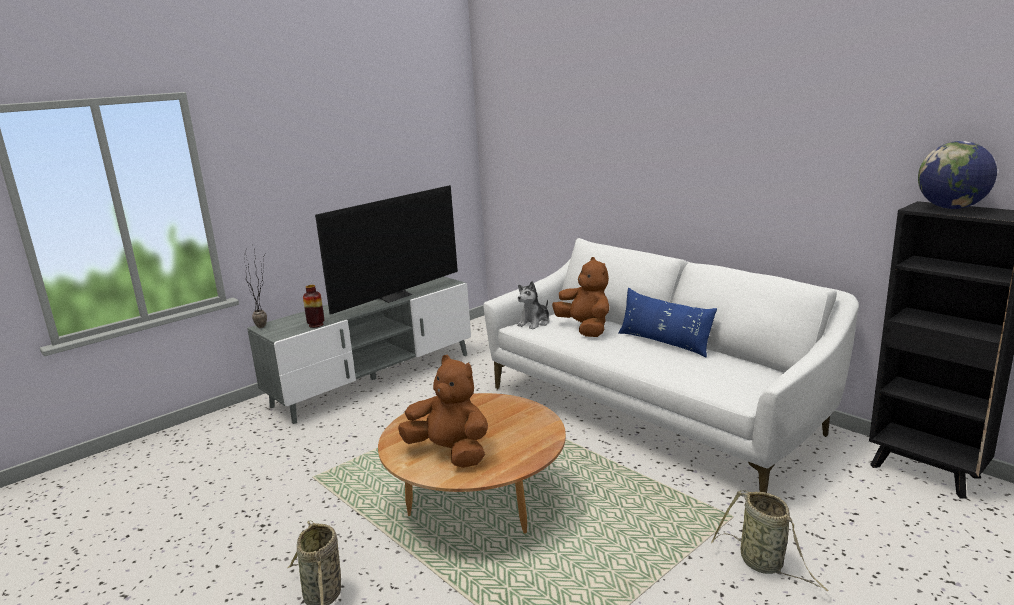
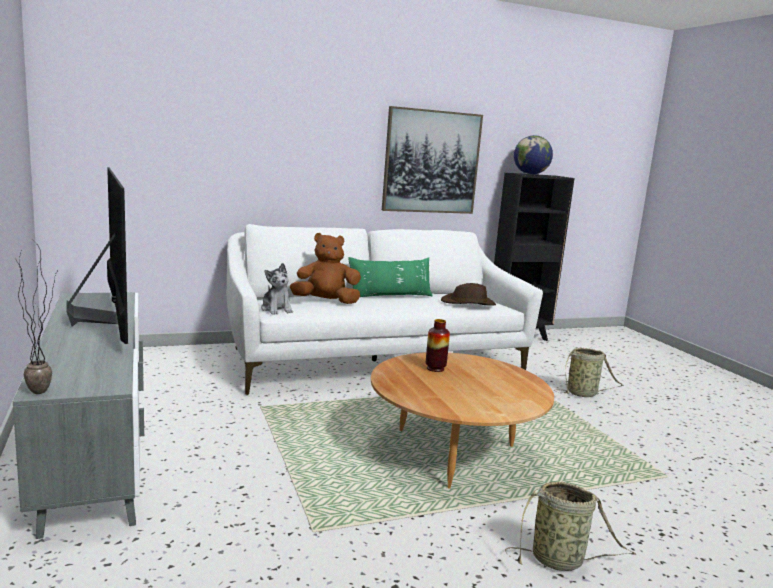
camera: 70 degrees left, 5 degrees down
vase [303,285,324,328] -> vase moved to [426,319,450,372]
brown plush toy [398,355,488,468] -> none
blue pillow [618,288,717,358] -> green pillow [348,257,432,297]
none -> picture [382,106,483,214]
none -> brown hat [441,283,496,305]

